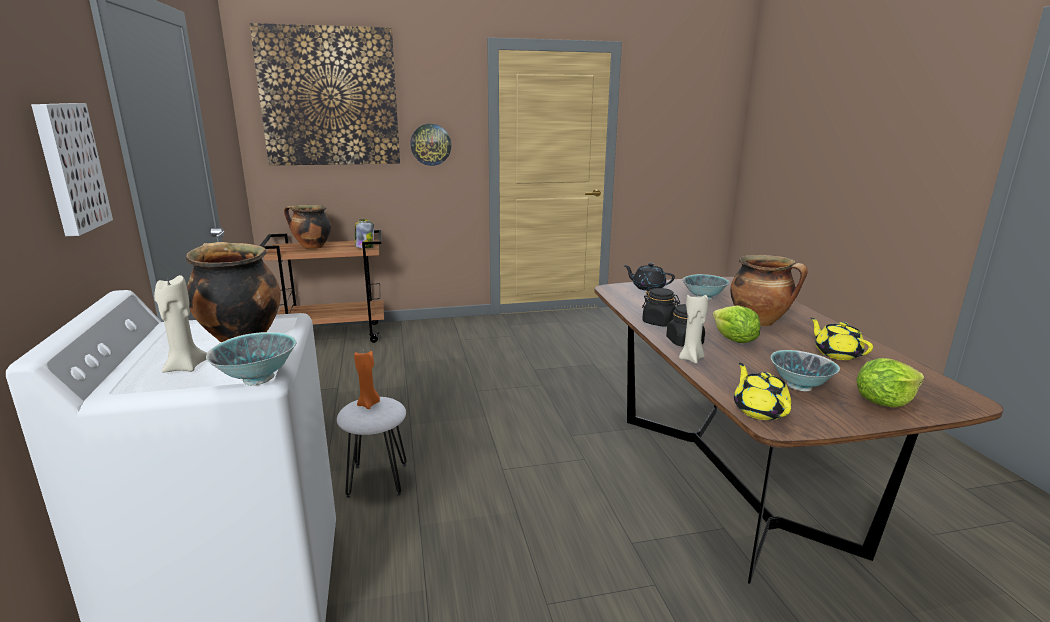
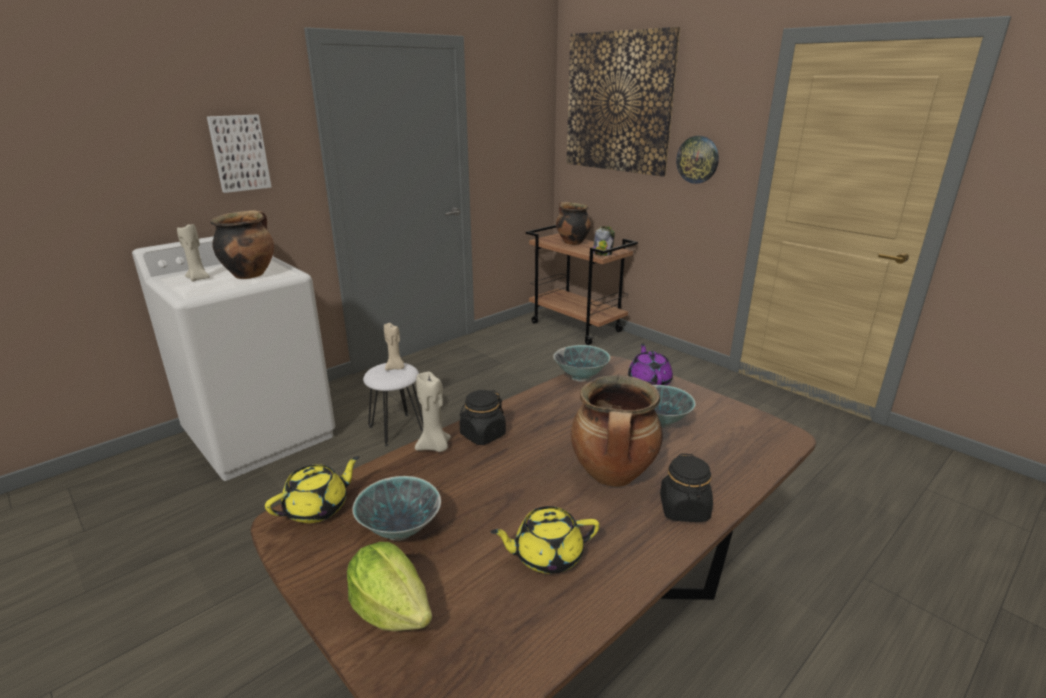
camera: 60 degrees right, 5 degrees up
bowl [206,332,296,386] -> bowl moved to [553,345,610,382]
orange candle [354,351,380,409] -> beige candle [384,323,404,370]
black teapot [623,263,675,291] -> purple teapot [628,343,673,386]
black jar [642,288,680,327] -> black jar moved to [660,454,713,522]
lettuce [713,305,761,343] -> none
yellow teapot [811,318,873,360] -> yellow teapot turned 135 degrees counterclockwise [490,506,599,574]

